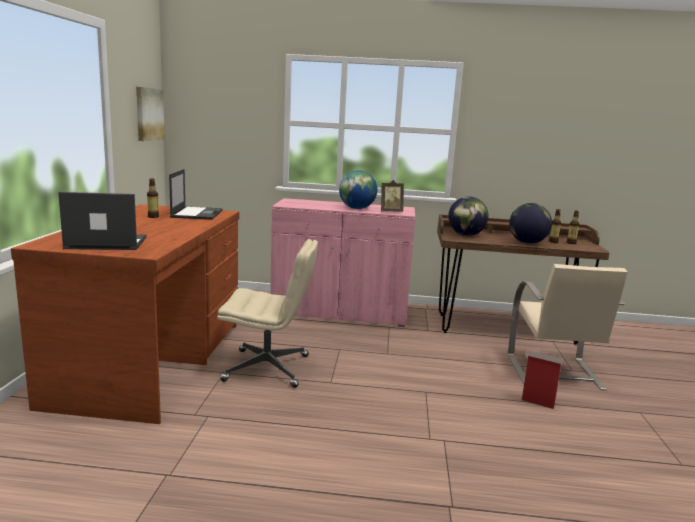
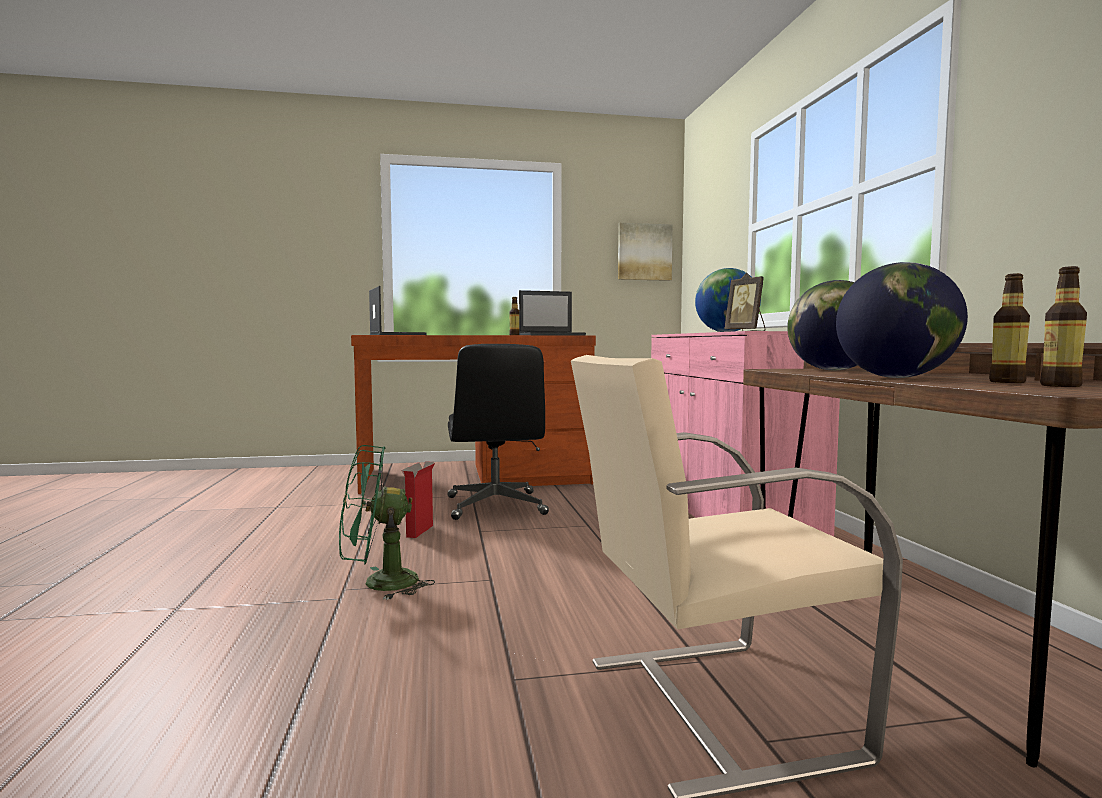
camera: 75 degrees right, 10 degrees down
beige office chair [217,239,318,388] -> black office chair [448,344,549,520]
cardboard box [522,351,565,409] -> cardboard box moved to [401,461,435,538]
none -> green fan [339,445,435,600]

